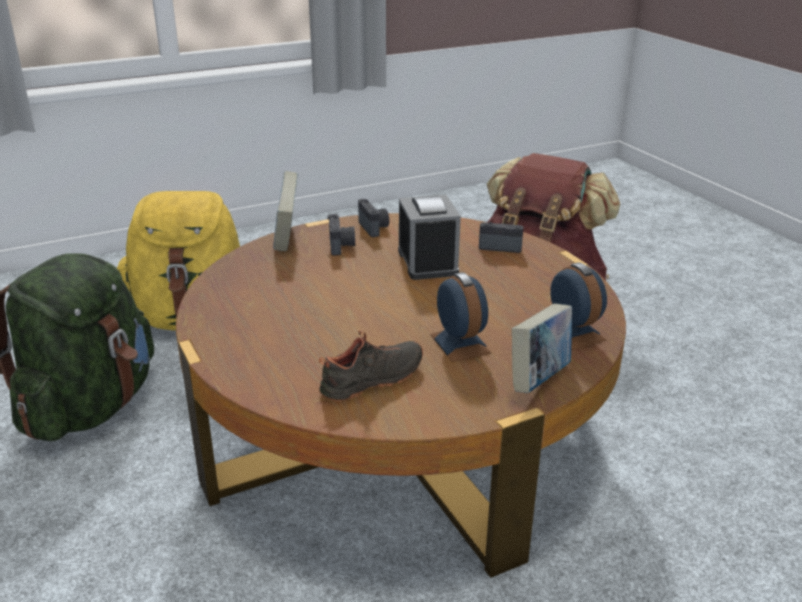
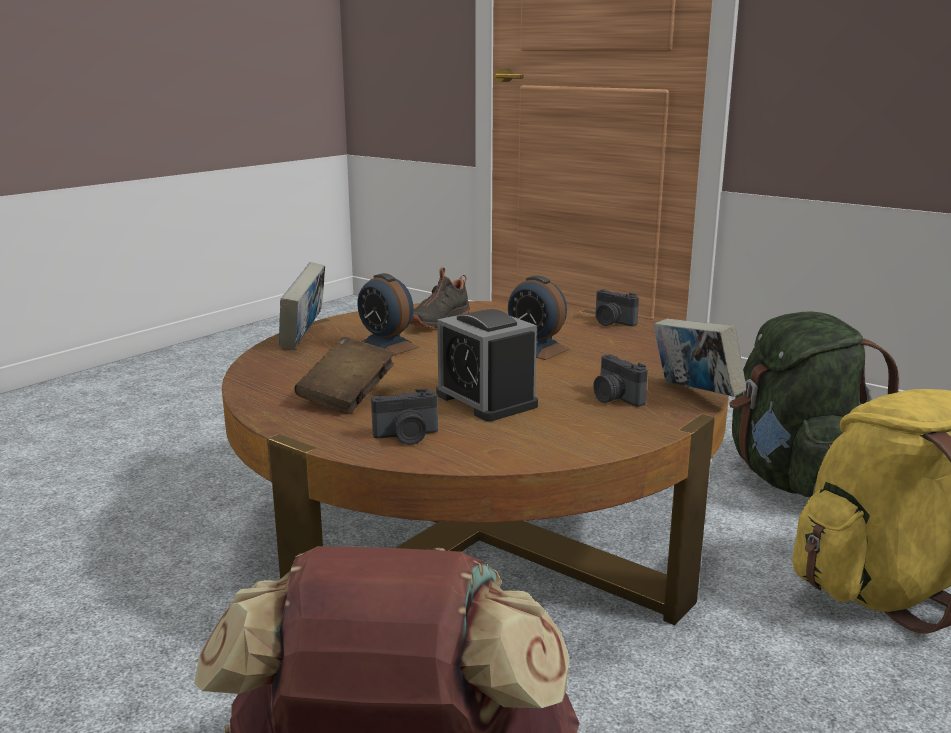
camera: 155 degrees right, 10 degrees down
camera [358,199,389,237] -> camera moved to [596,289,639,326]
alarm clock [550,262,607,350] -> alarm clock moved to [508,276,570,360]
none -> brown book [295,337,394,414]

